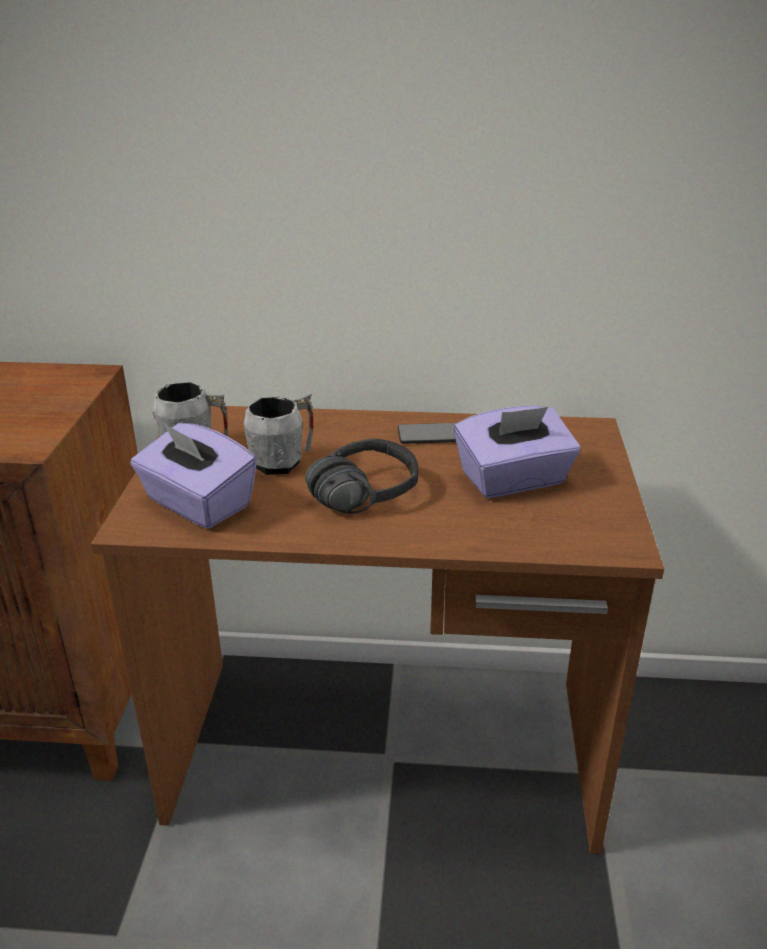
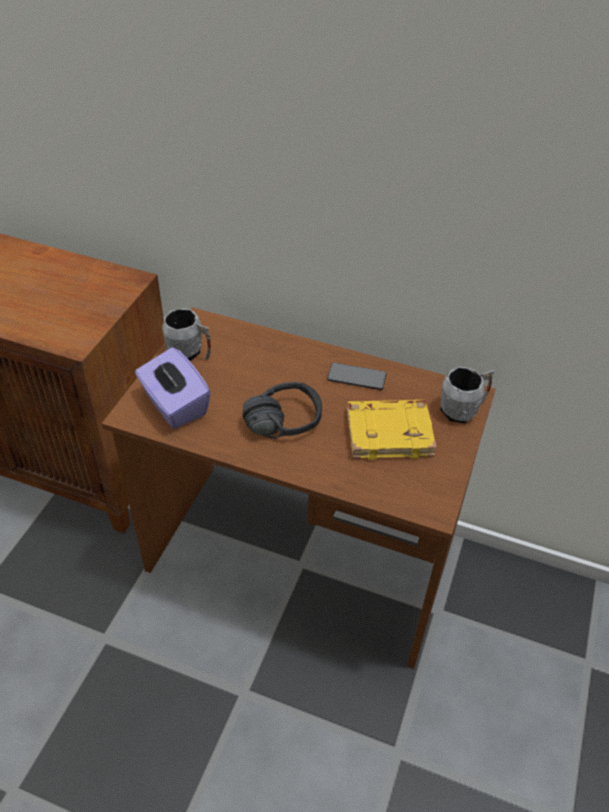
camera: 15 degrees right, 15 degrees up
grey mug [244,393,313,475] -> grey mug moved to [440,367,495,423]
purple tissue box [454,405,580,498] -> yellow book [347,400,437,460]

